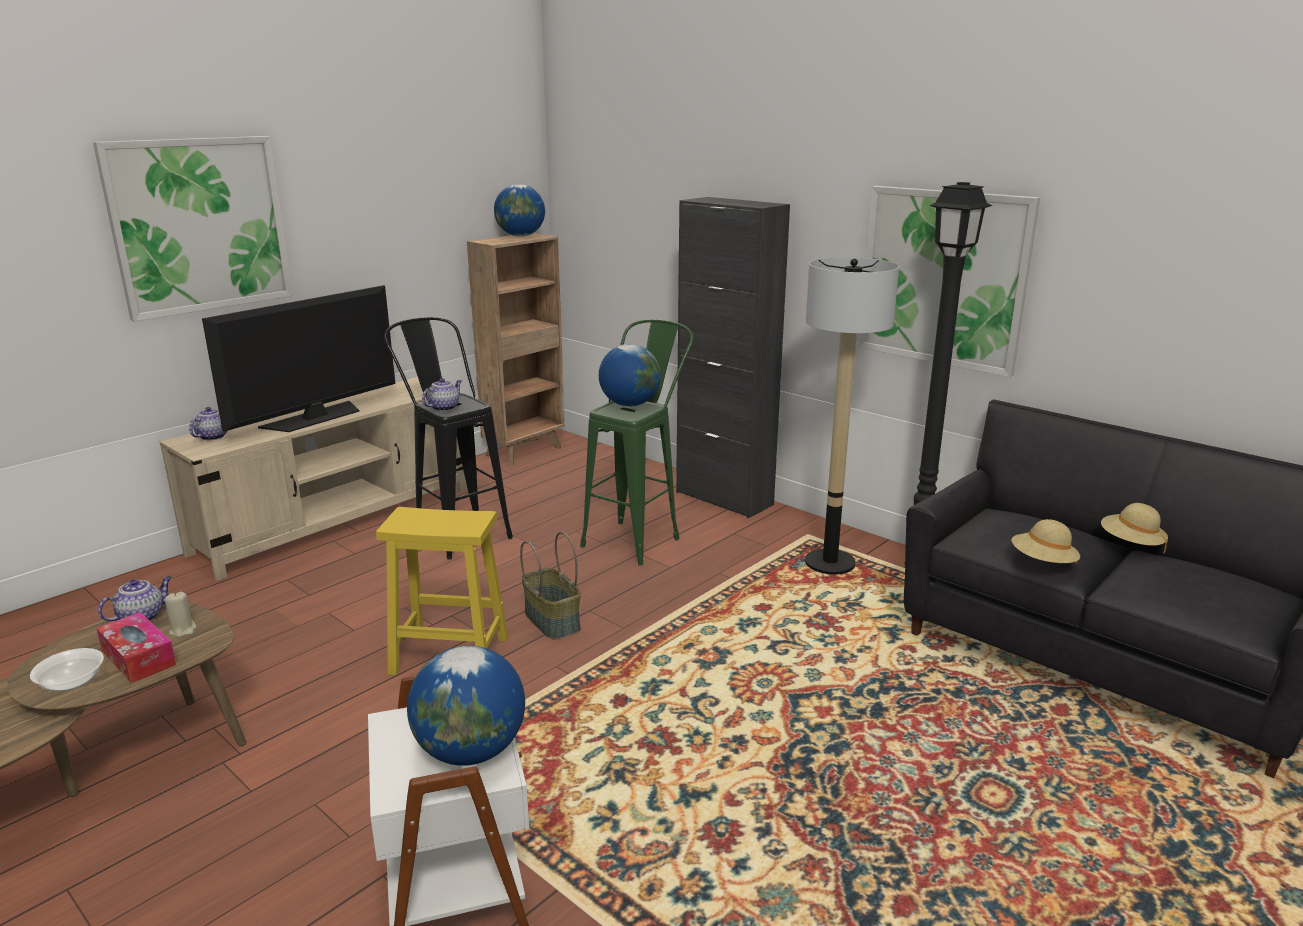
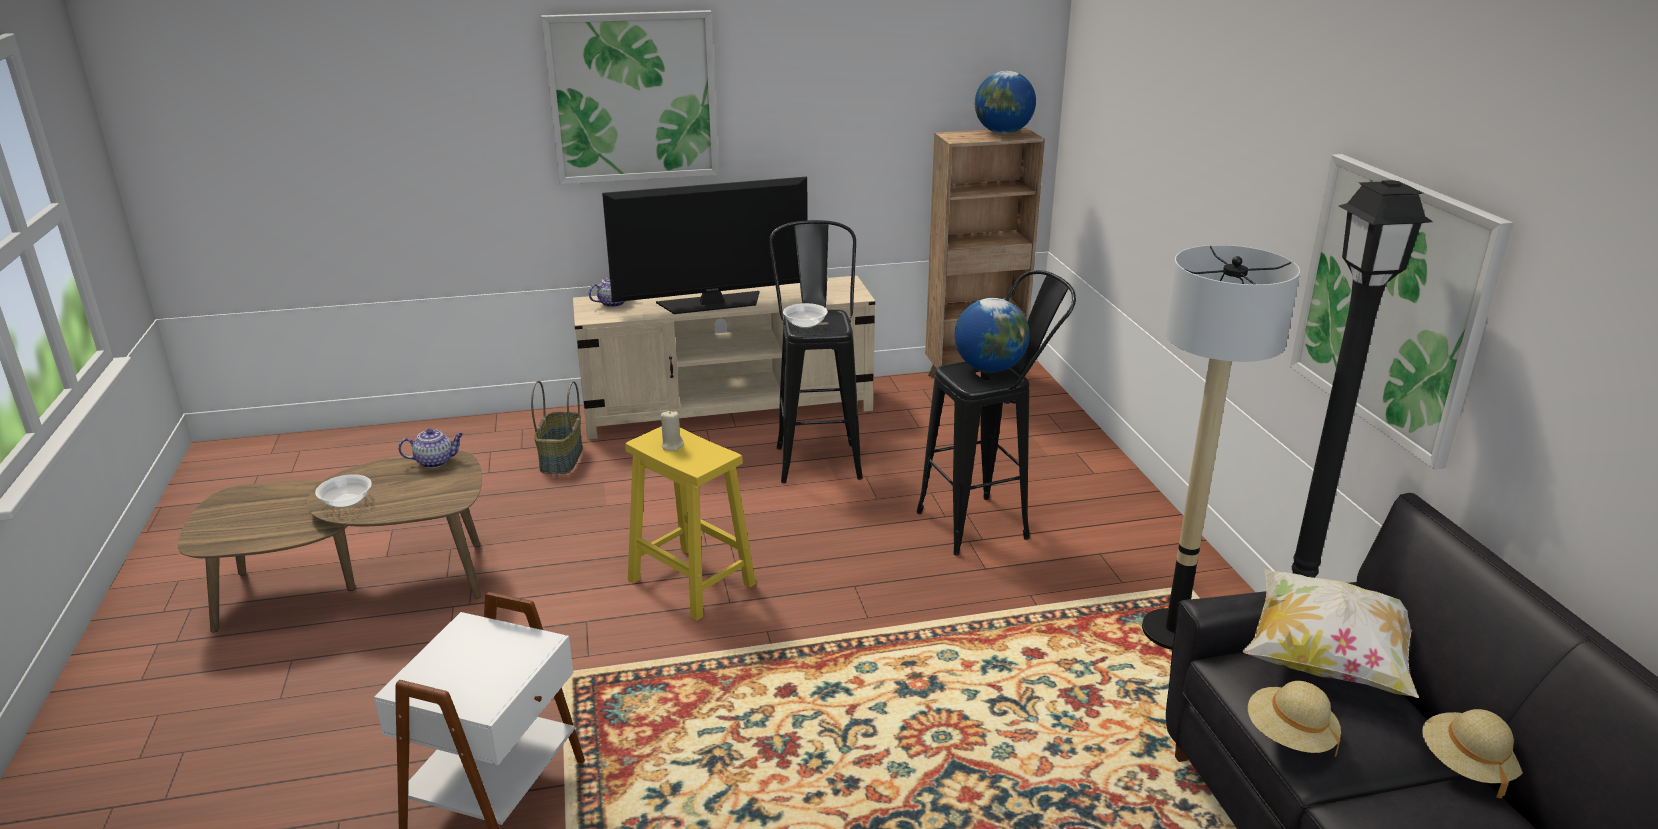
camera: 35 degrees right, 5 degrees up
tissue box [96,612,176,683] -> none
beige candle [165,592,197,637] -> beige candle moved to [661,410,684,451]
globe [407,646,525,766] -> none
teapot [422,378,462,411] -> bowl [783,303,828,328]
basket [520,532,581,640] -> basket moved to [531,381,583,474]
green stool [580,319,693,565] -> black stool [917,270,1076,555]
black cabinet [676,197,790,518] -> none
none -> pillow [1243,569,1419,698]

